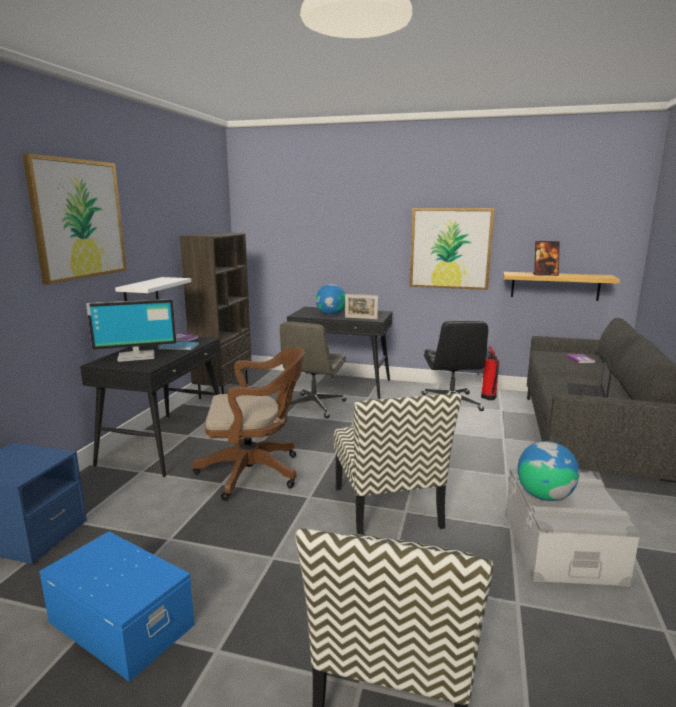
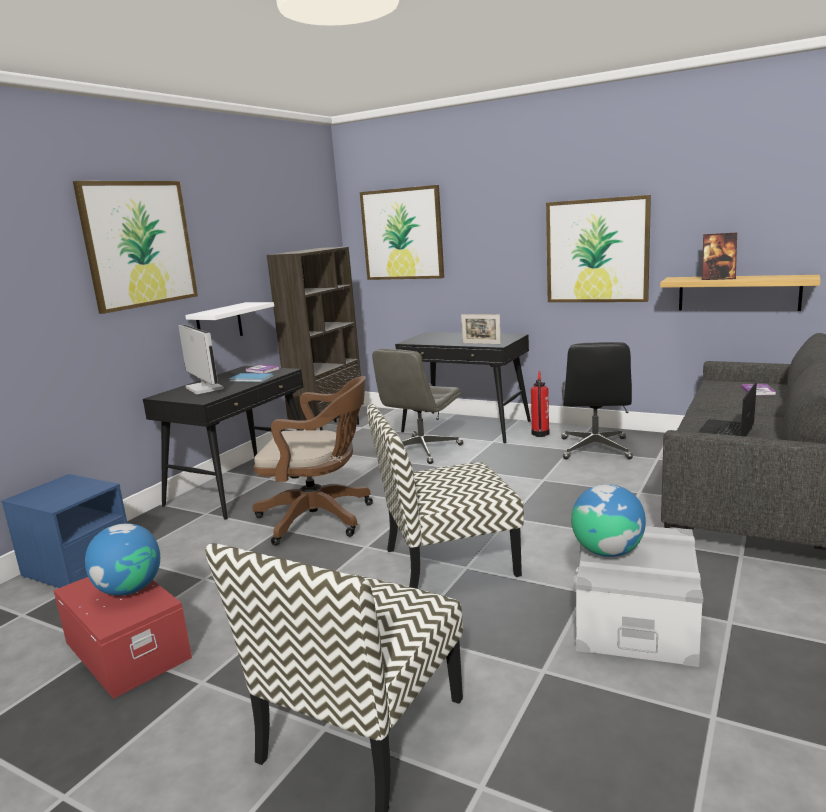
camera: 15 degrees right, 0 degrees up
blue storage box [39,532,195,682] -> red storage box [53,577,192,699]
monitor [86,299,177,362] -> monitor turned 120 degrees counterclockwise [178,325,224,394]
globe [316,284,346,315] -> globe moved to [85,523,160,596]
chair [334,393,462,535] -> chair turned 75 degrees clockwise [367,404,524,589]
fire extinguisher [481,346,499,400] -> fire extinguisher moved to [531,371,550,437]
none -> picture [360,185,444,280]

